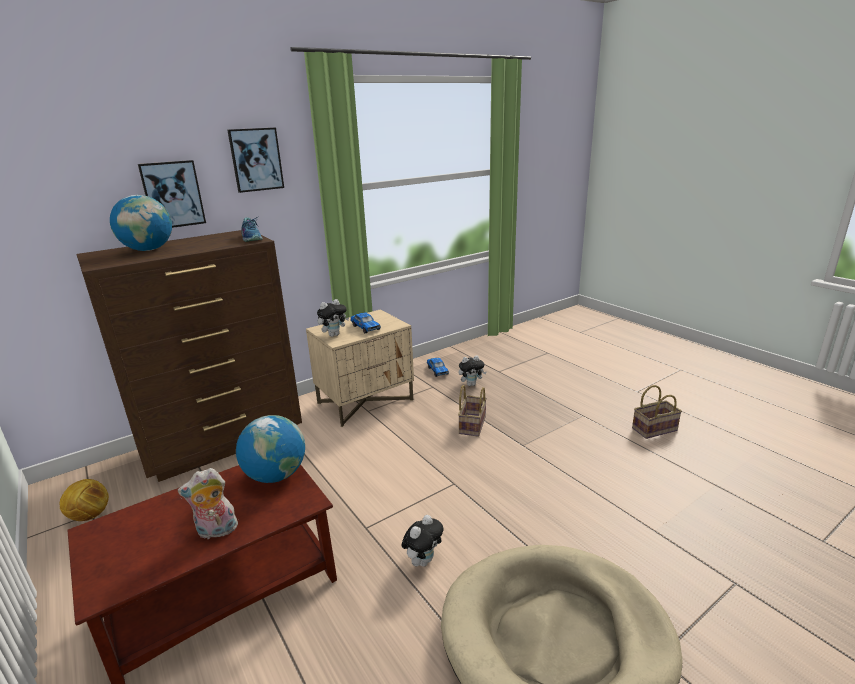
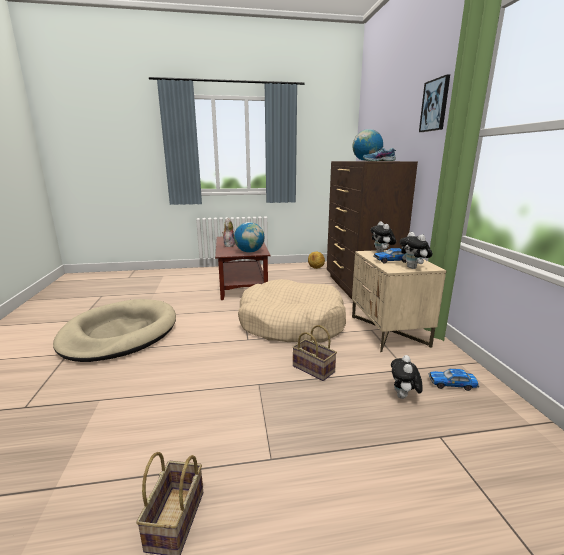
camera: 115 degrees right, 5 degrees down
picture [138,160,206,228] -> none
plush toy [401,515,443,567] -> plush toy moved to [399,232,433,269]
none -> beige dog bed [238,279,346,343]

